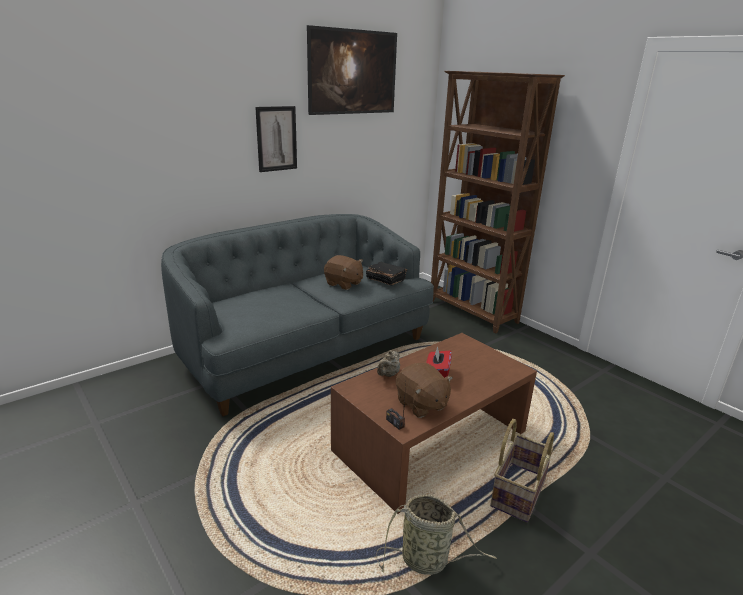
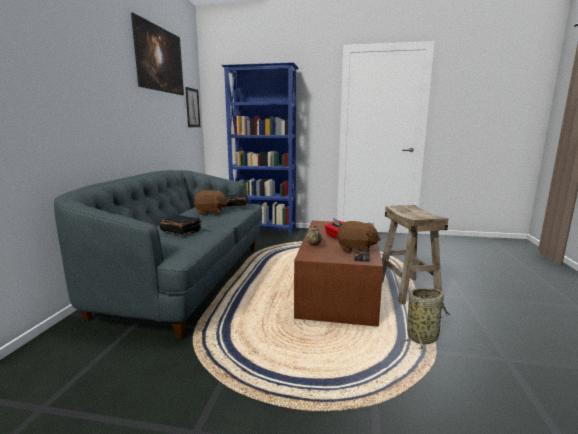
camera: 40 degrees left, 10 degrees down
picture [255,106,297,172] -> picture moved to [185,87,200,127]
brown bookcase [431,71,565,333] -> blue bookcase [221,62,299,235]
basket [490,419,554,523] -> beige stool [382,205,448,304]
none -> black book [159,215,202,235]

